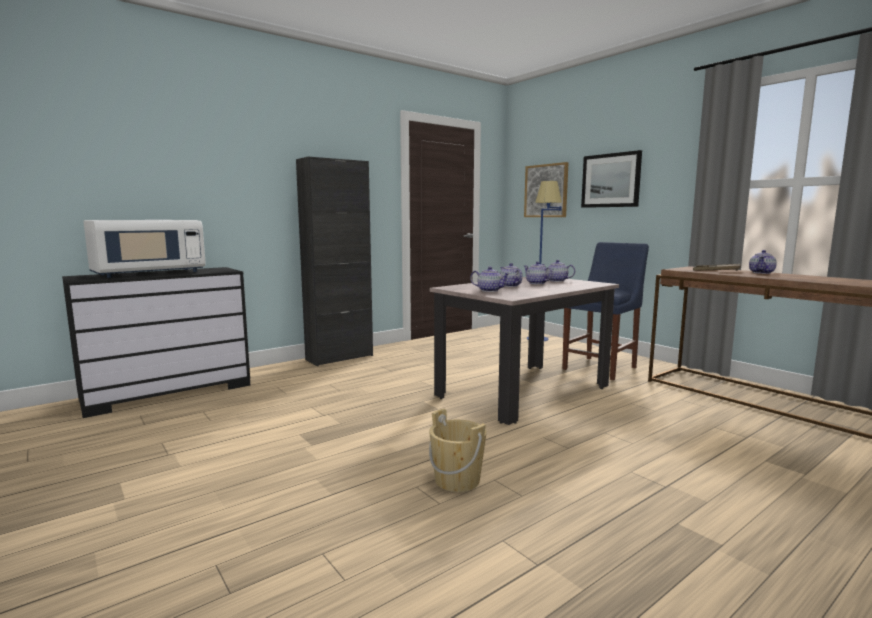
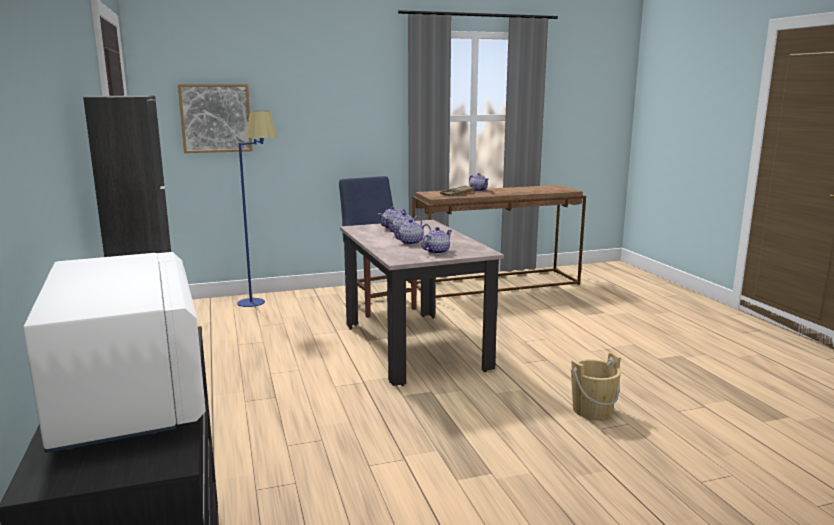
camera: 70 degrees left, 5 degrees up
picture [581,150,642,208] -> none

